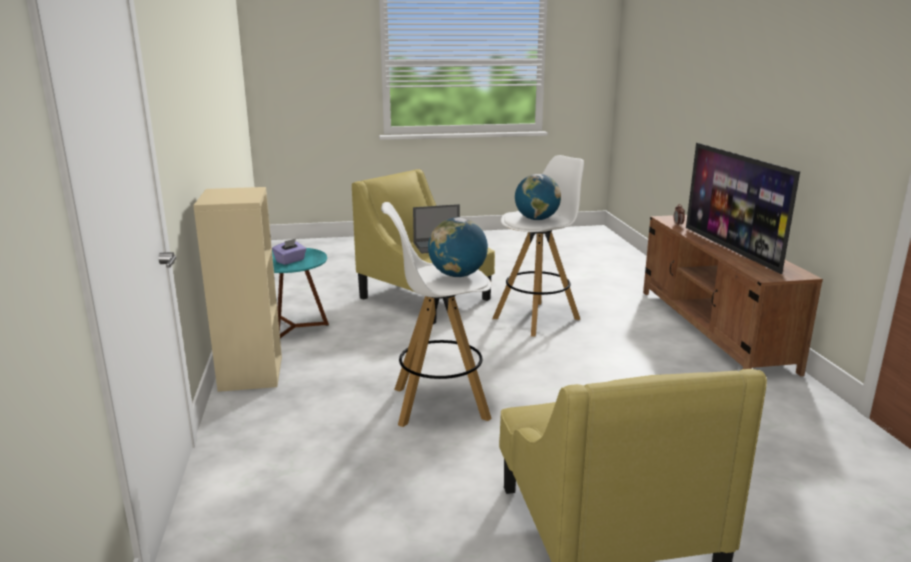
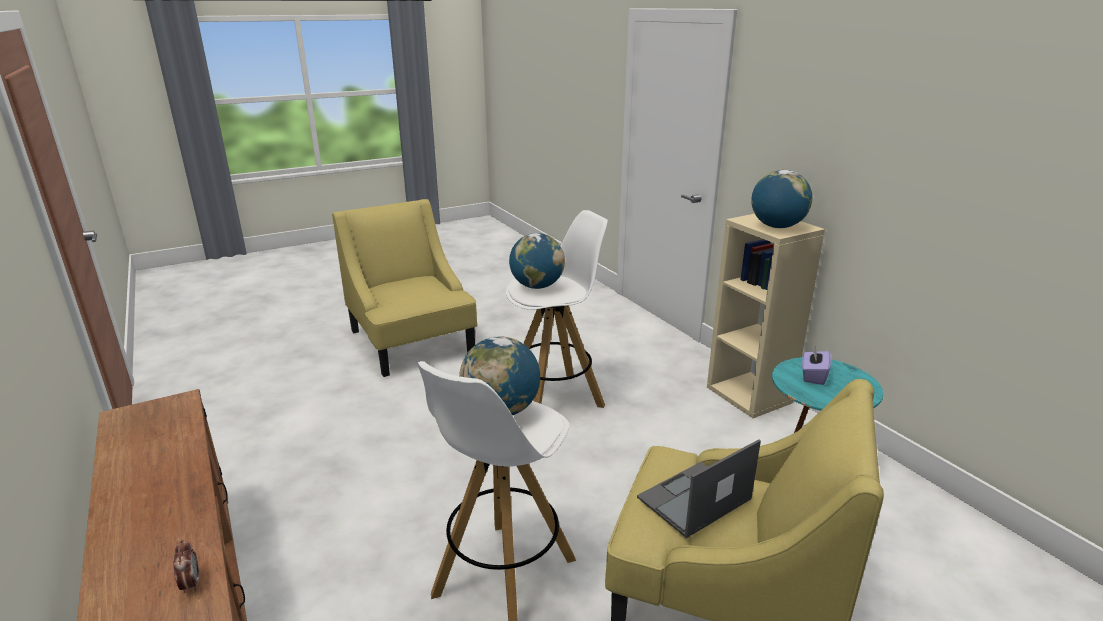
camera: 160 degrees right, 5 degrees up
television [686,143,800,274] -> none
none -> globe [751,170,812,228]

